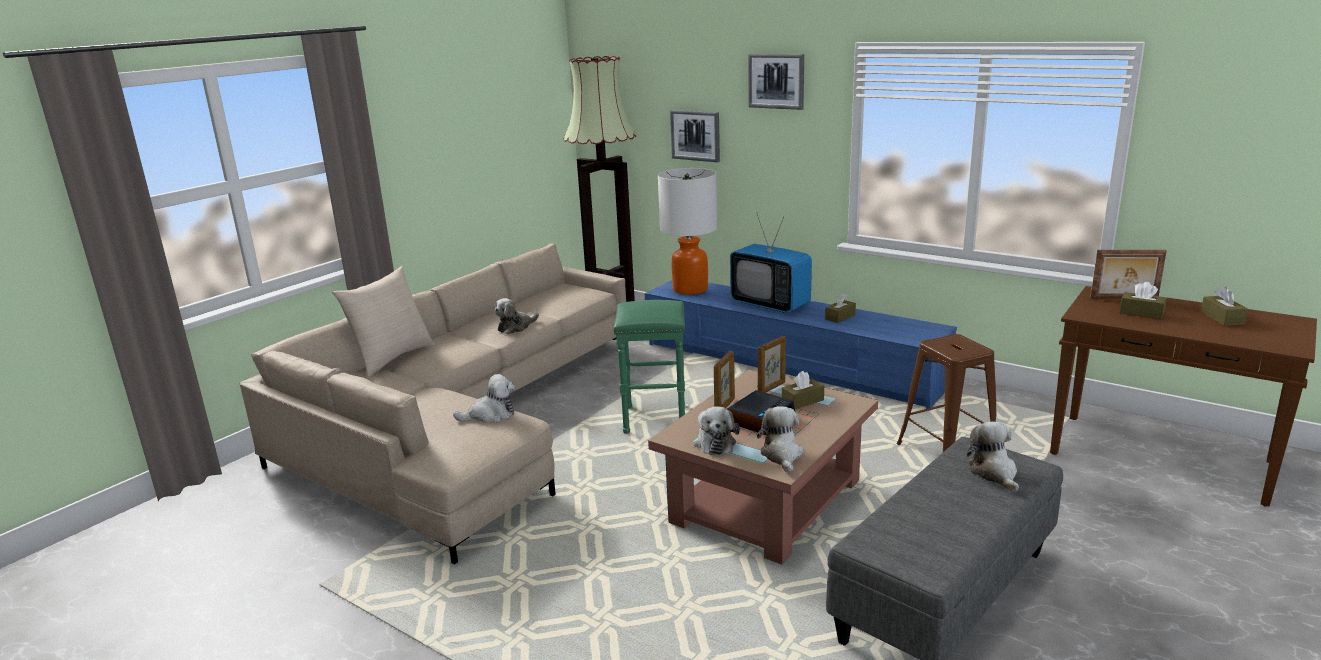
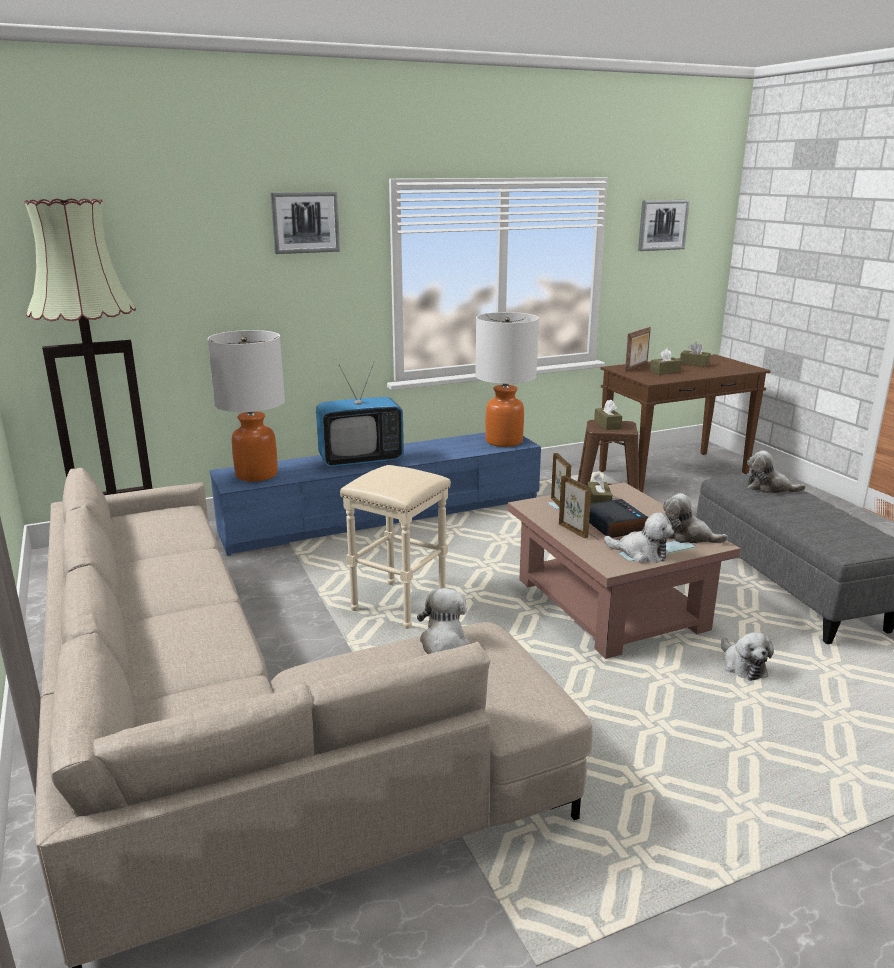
camera: 60 degrees left, 0 degrees up
beige pillow [332,266,434,377] -> none
plush toy [495,298,539,334] -> plush toy moved to [721,632,774,681]
green stool [614,300,685,434] -> beige stool [340,465,451,629]
picture [670,110,720,162] -> picture moved to [638,200,690,251]
brown tissue box [825,293,856,323] -> brown tissue box moved to [594,399,622,430]
none -> table lamp [475,312,539,447]

